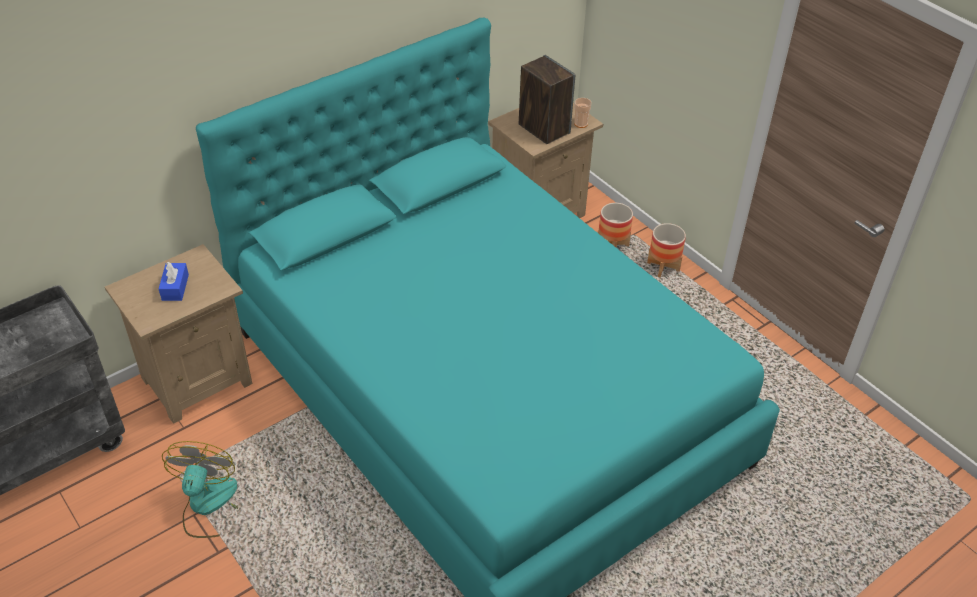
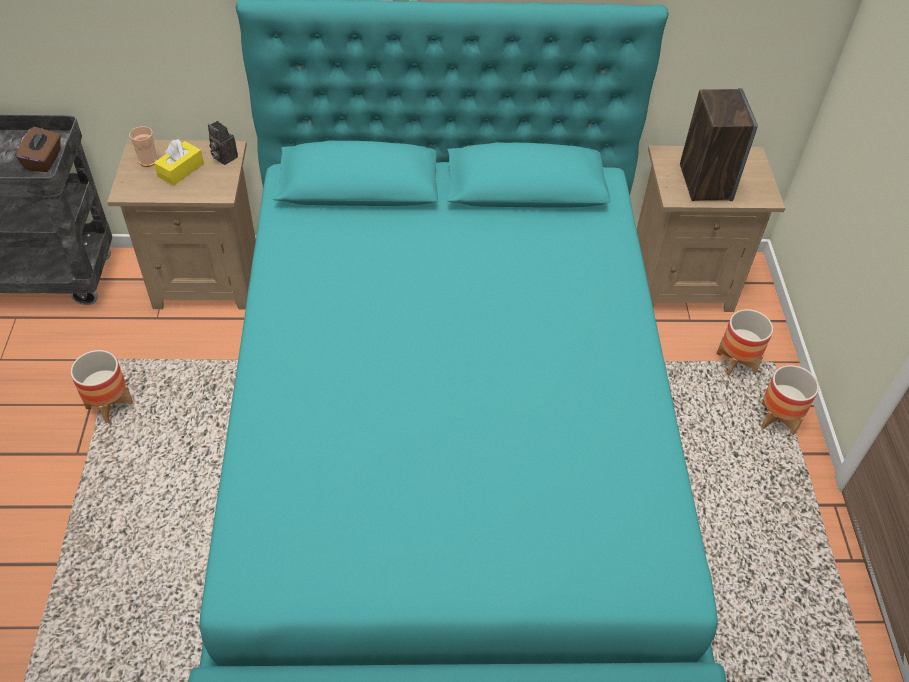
camera: 35 degrees right, 5 degrees up
blue tissue box [159,262,189,301] -> yellow tissue box [154,139,204,186]
fan [162,441,238,538] -> planter [71,350,133,423]
cup [574,98,592,128] -> cup moved to [129,126,158,167]
none -> brown tissue box [15,127,61,172]
none -> camera [208,121,238,165]

